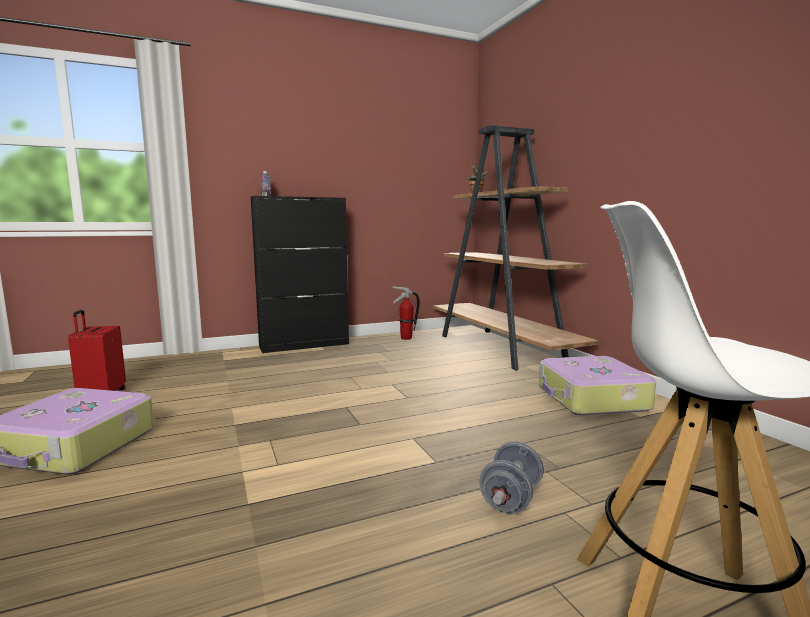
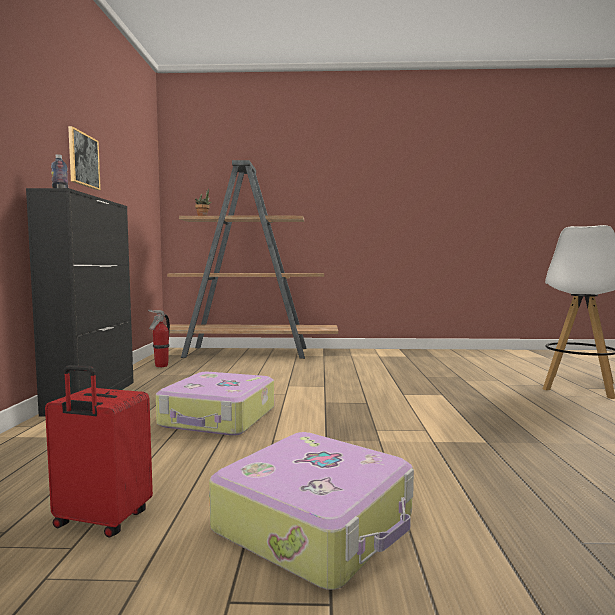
camera: 65 degrees left, 5 degrees down
grey dumbbell [479,441,544,514] -> none
suitcase [539,356,656,415] -> suitcase moved to [156,372,274,436]
none -> picture [68,126,101,190]

